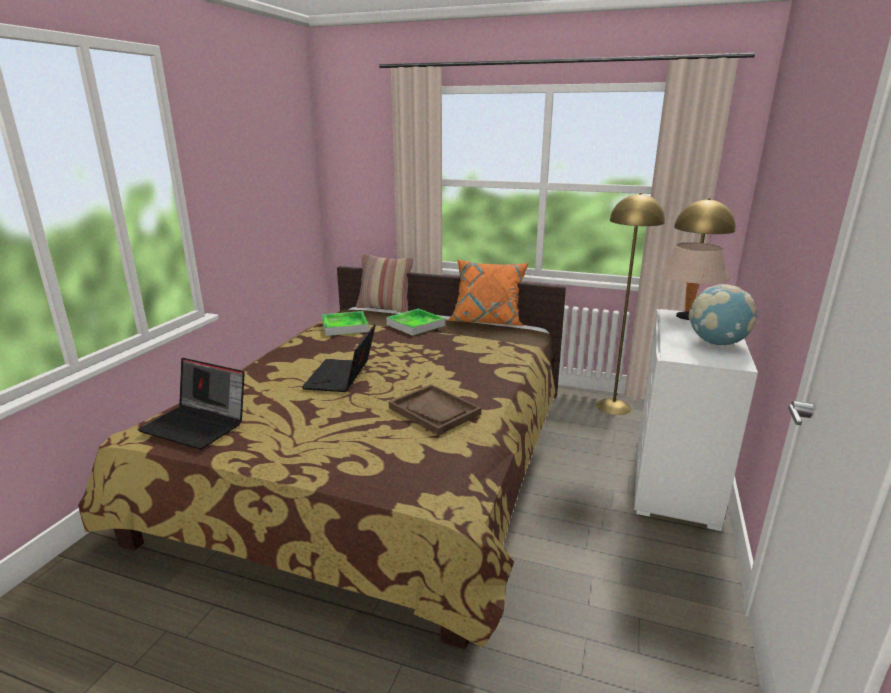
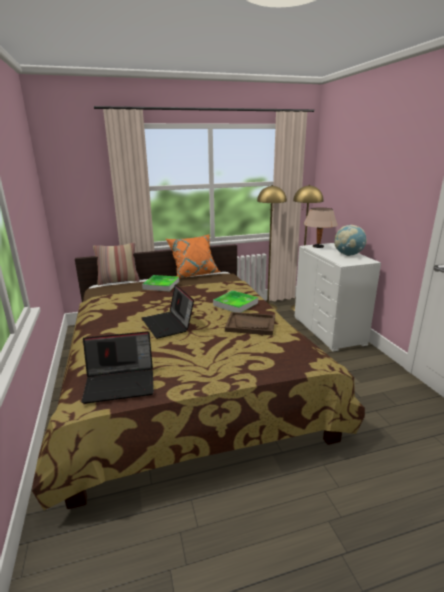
camera: 35 degrees left, 0 degrees up
tray [322,311,369,336] -> tray moved to [213,290,258,313]

